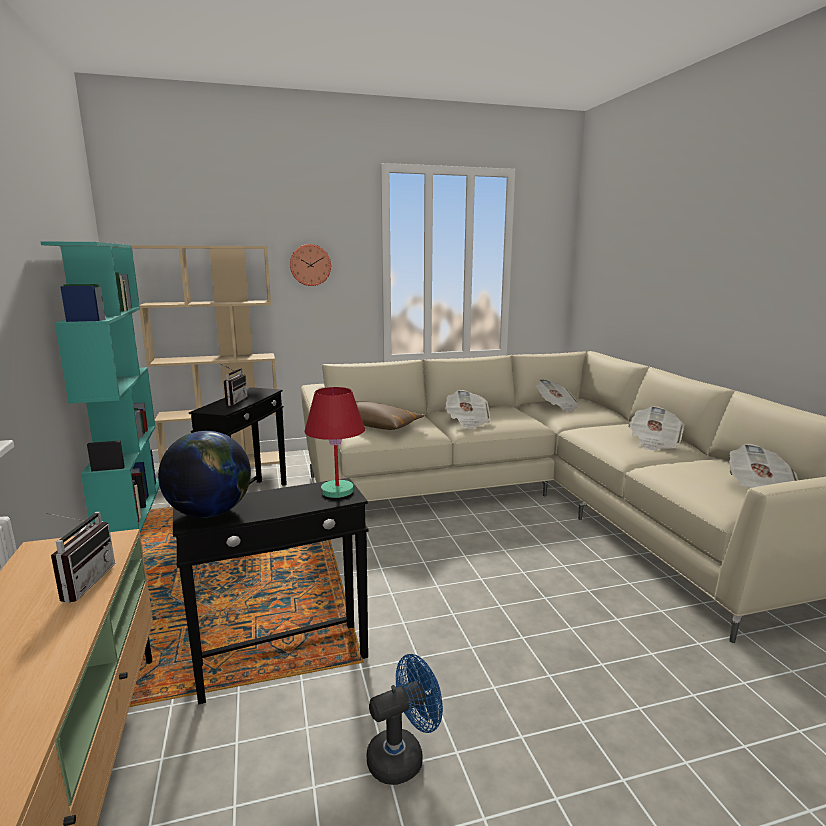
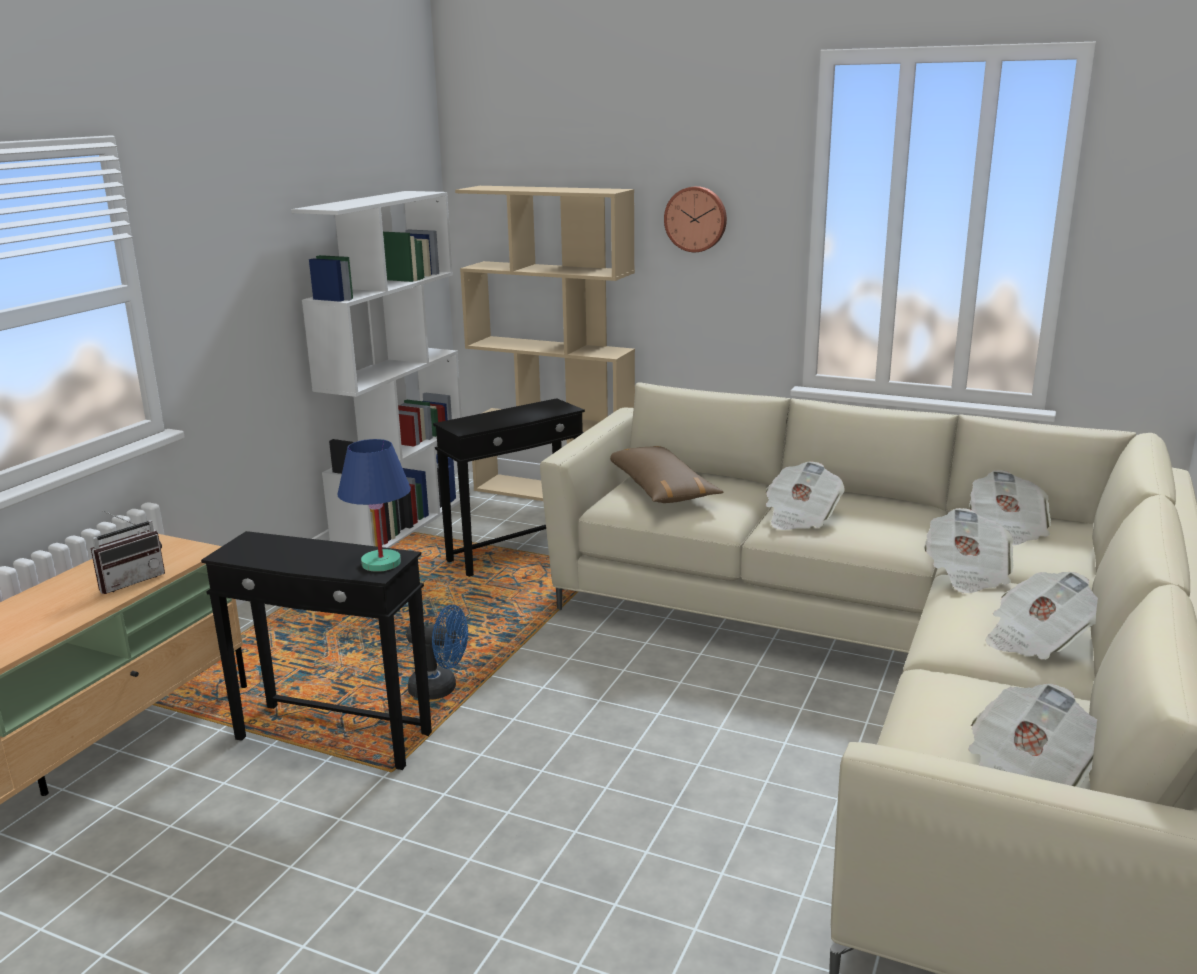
camera: 40 degrees right, 5 degrees up
turquoise bookcase [41,241,160,533] -> white bookcase [291,191,462,548]
globe [158,431,251,518] -> none
radio [219,363,248,406] -> none
red table lamp [305,387,365,498] -> blue table lamp [337,439,411,572]
blue fan [367,654,443,785] -> blue fan moved to [406,605,468,700]
none -> newspaper [924,508,1013,593]

